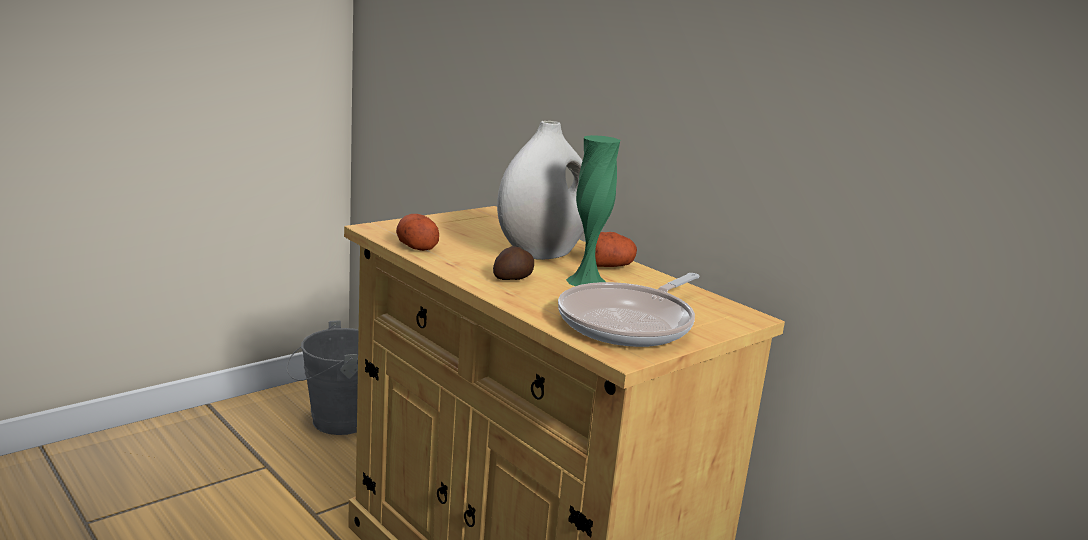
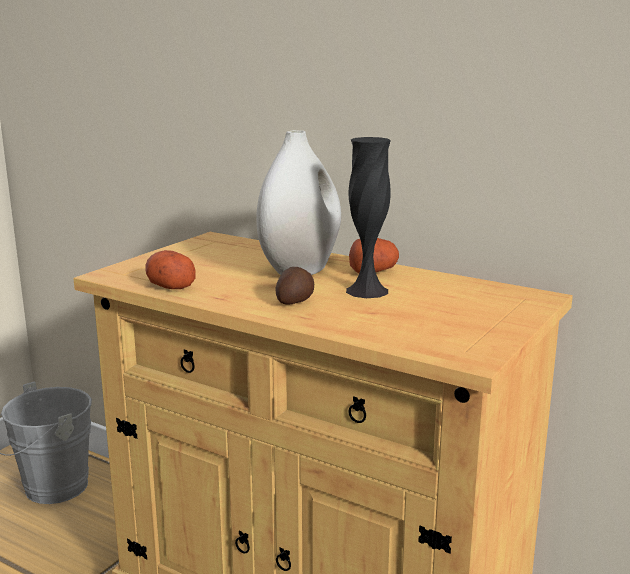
camera: 15 degrees left, 0 degrees up
frying pan [558,273,699,347] -> none
green vase [566,135,620,286] -> black vase [346,137,391,298]

